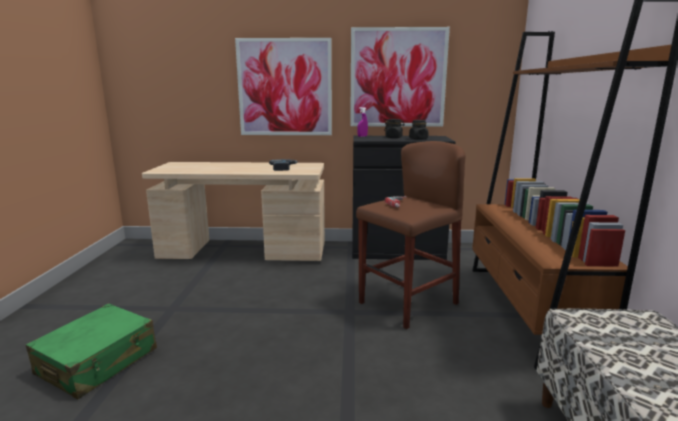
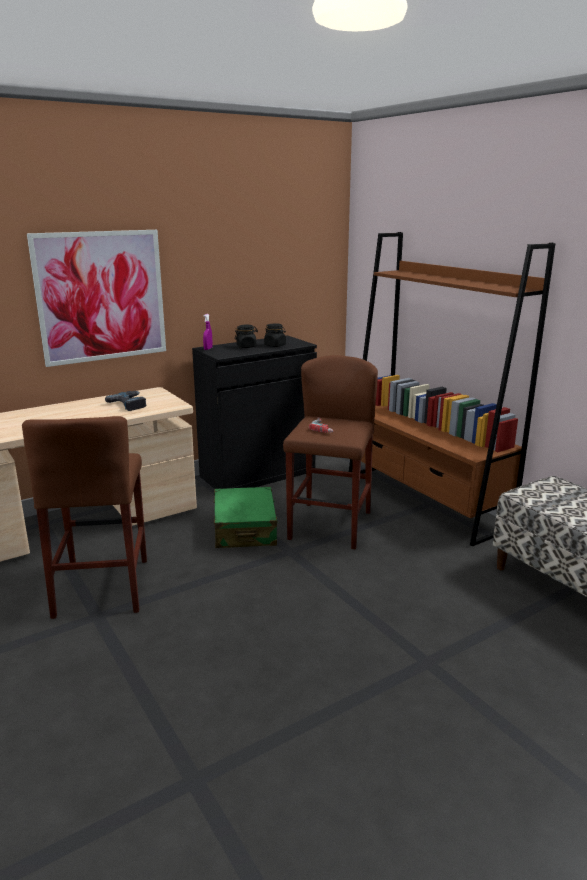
camera: 35 degrees left, 5 degrees up
green suitcase [26,303,157,399] -> green suitcase moved to [214,487,279,548]
picture [350,27,450,127] -> none
none -> brown stool [22,416,147,619]

